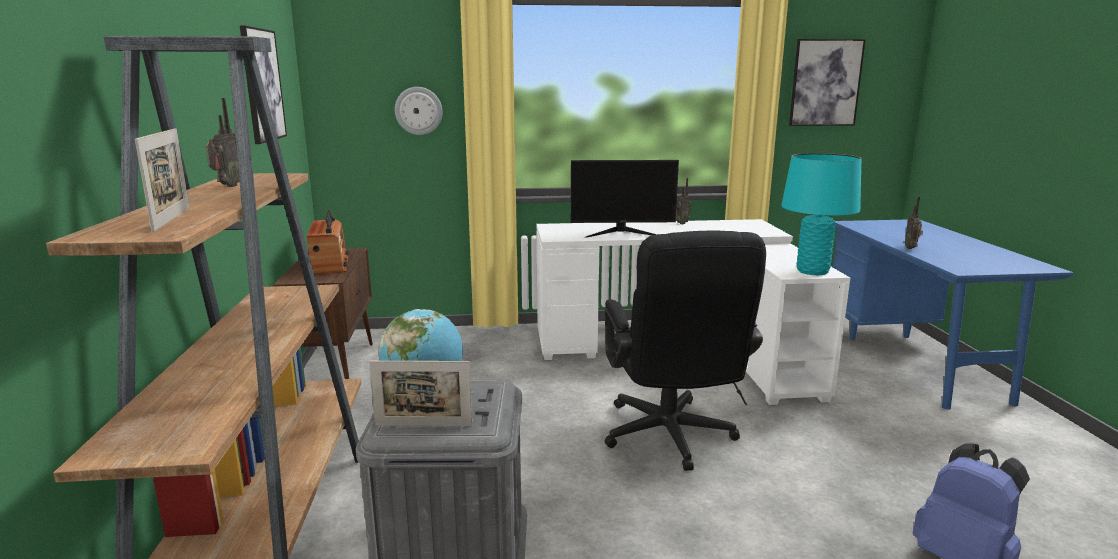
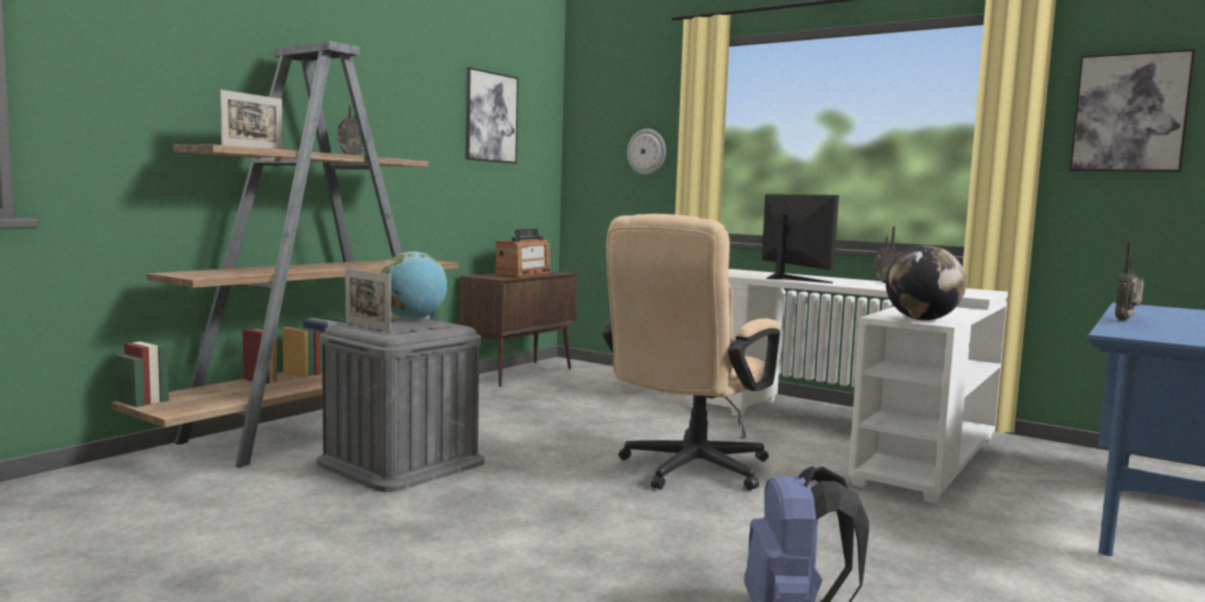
camera: 40 degrees right, 10 degrees down
monitor [571,160,679,238] -> monitor turned 150 degrees counterclockwise [762,194,839,283]
black office chair [605,231,766,471] -> beige office chair [603,214,780,490]
turquoise table lamp [781,153,861,275] -> globe [886,245,966,320]

